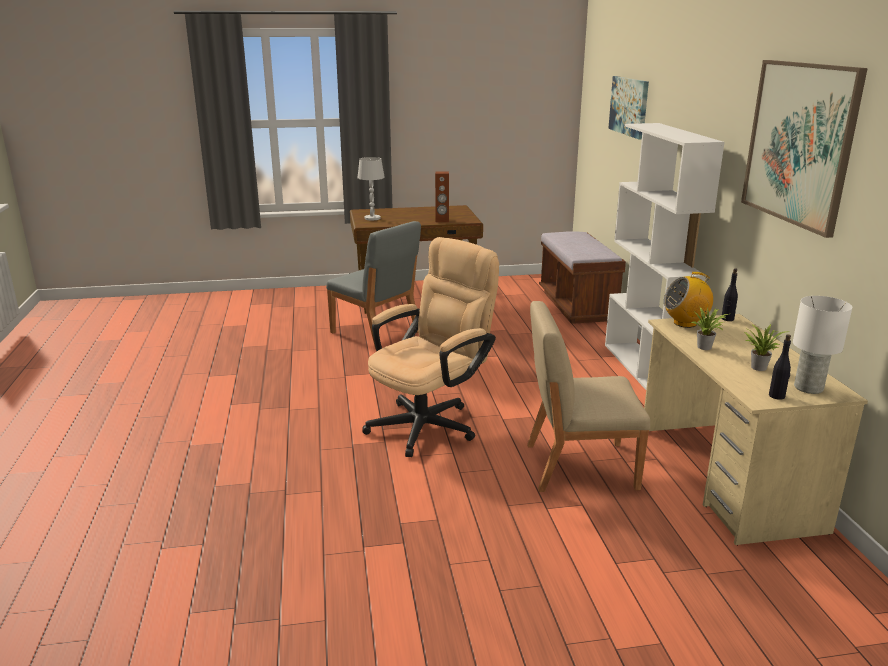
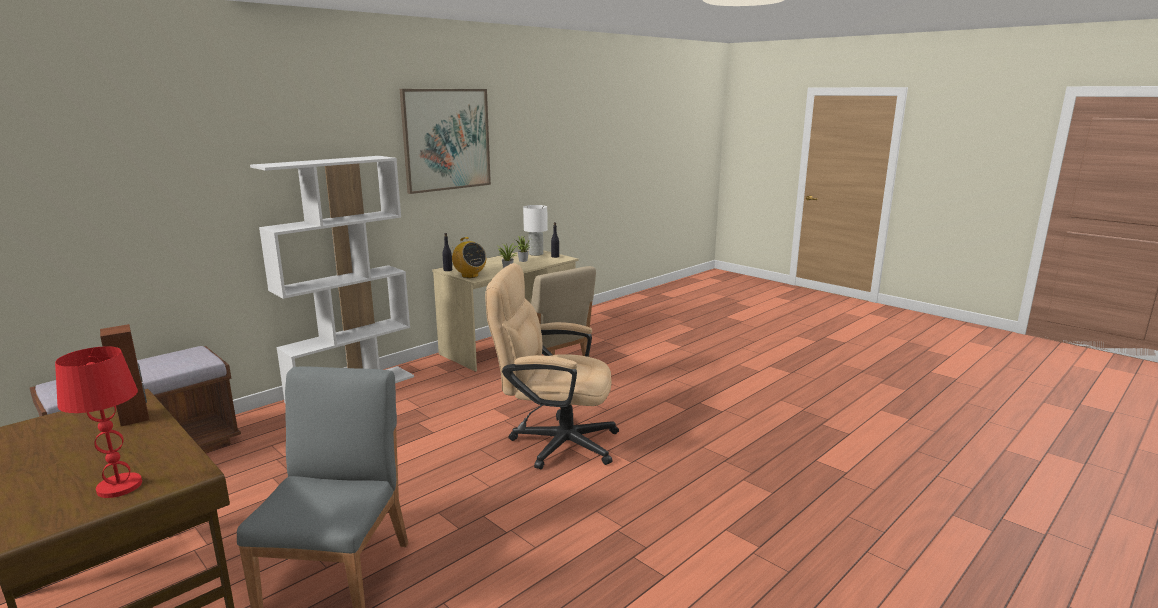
camera: 125 degrees left, 5 degrees down
white table lamp [358,157,385,221] -> red table lamp [55,346,142,498]
picture [608,76,649,139] -> none

